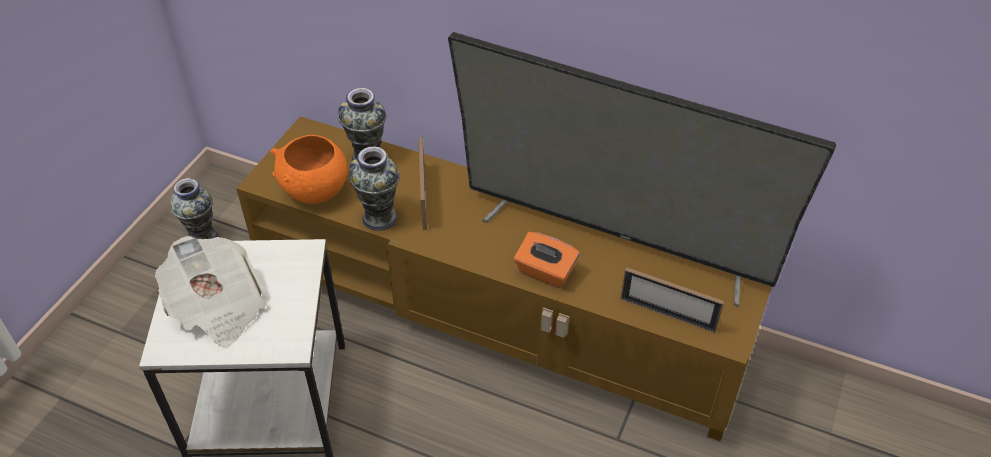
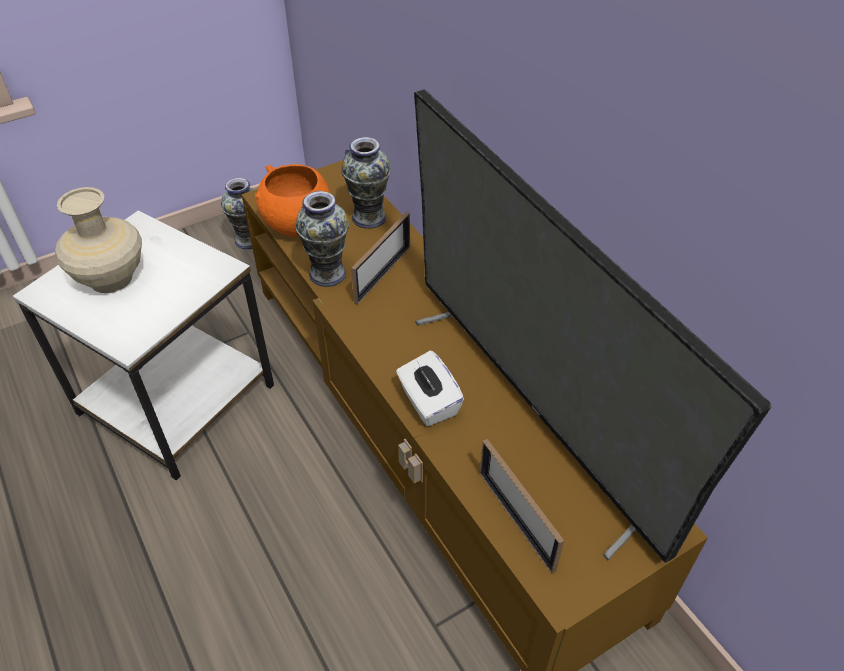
camera: 35 degrees right, 0 degrees up
newspaper [155,236,267,347] -> beige vase [55,187,142,293]
orange tissue box [514,232,580,288] -> white tissue box [396,351,464,427]

